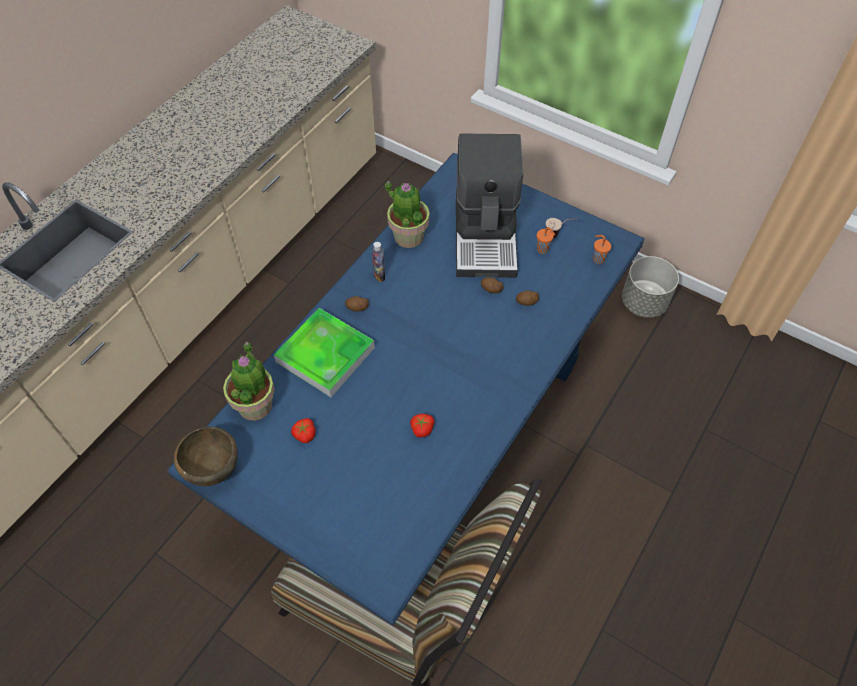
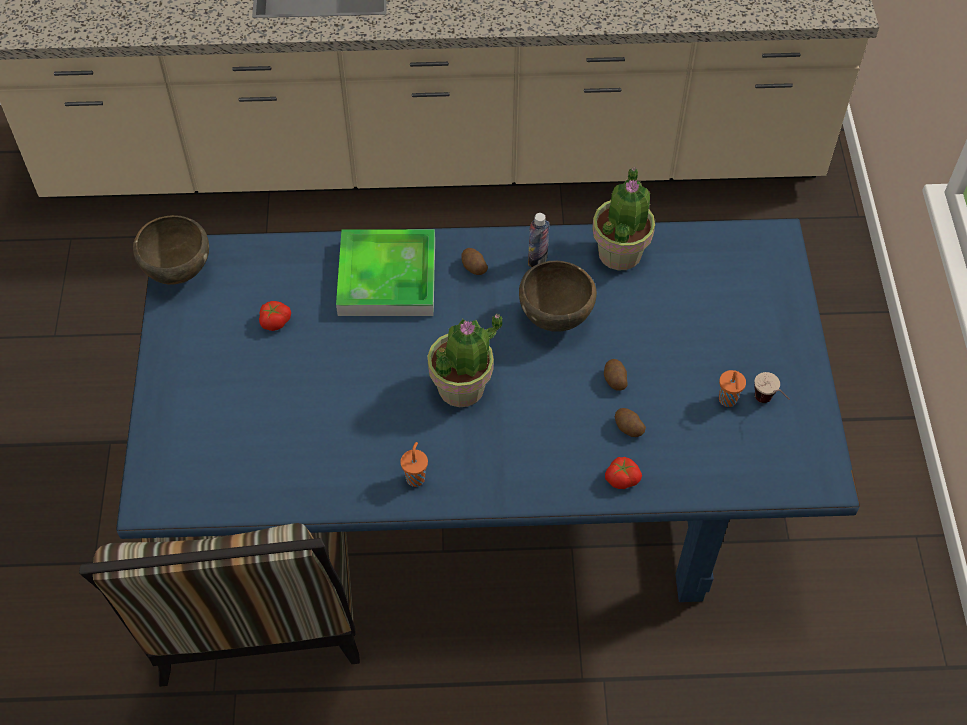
camera: 55 degrees right, 0 degrees up
potted plant [223,342,275,421] -> potted plant moved to [427,314,503,407]
tomato [410,414,435,437] -> tomato moved to [605,457,642,489]
coffee machine [456,134,523,278] -> none
orange cup [593,235,611,264] -> orange cup moved to [400,442,428,487]
grey planter [622,256,679,318] -> none
none -> brown bowl [519,261,597,332]

